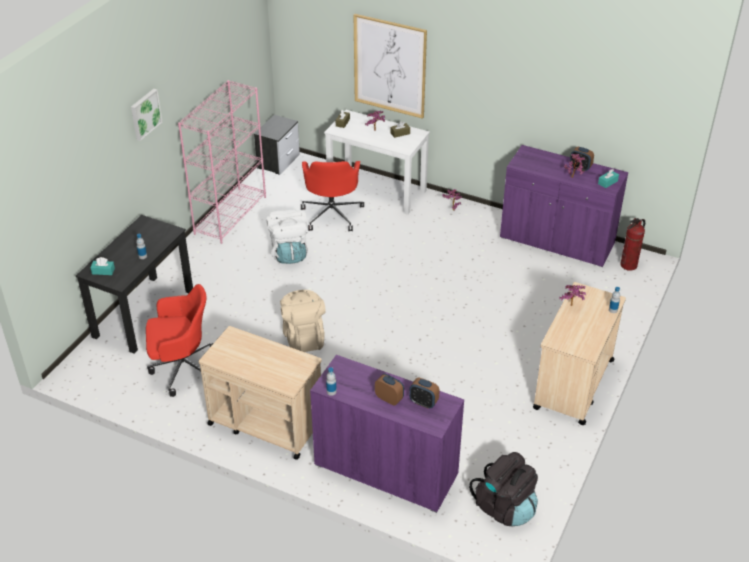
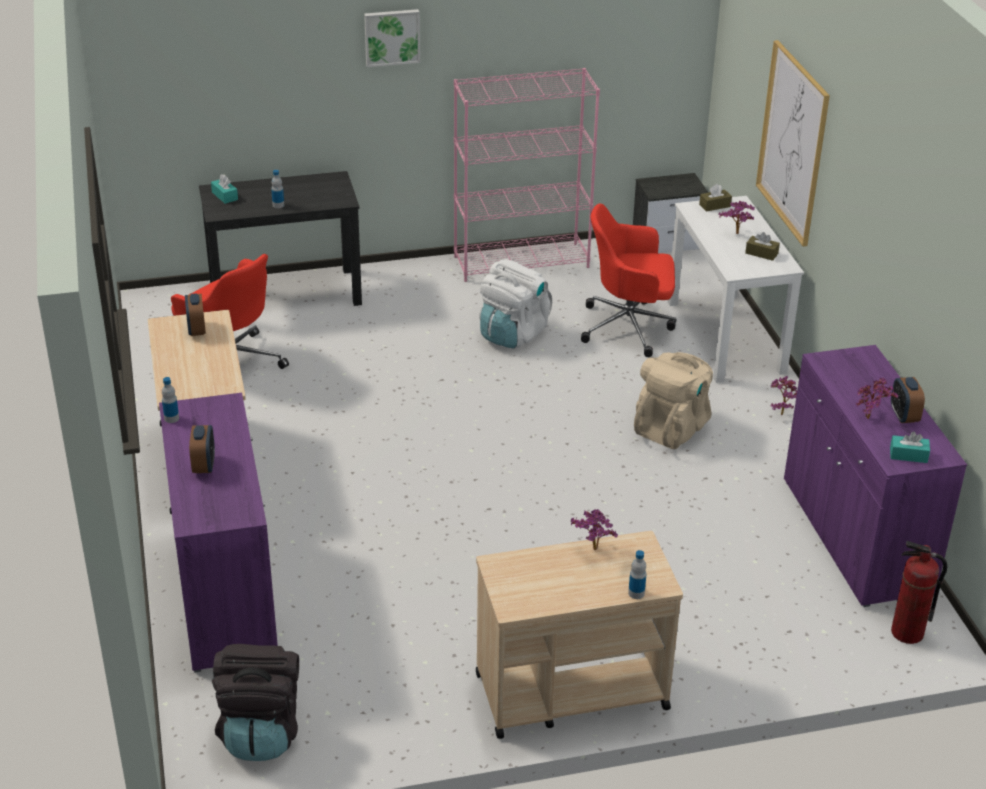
camera: 50 degrees right, 5 degrees down
beige backpack [280,290,326,352] -> beige backpack moved to [634,352,713,449]
red office chair [301,161,364,231] -> red office chair turned 45 degrees clockwise [581,204,677,357]
alarm clock [409,378,440,409] -> alarm clock moved to [185,293,206,336]

